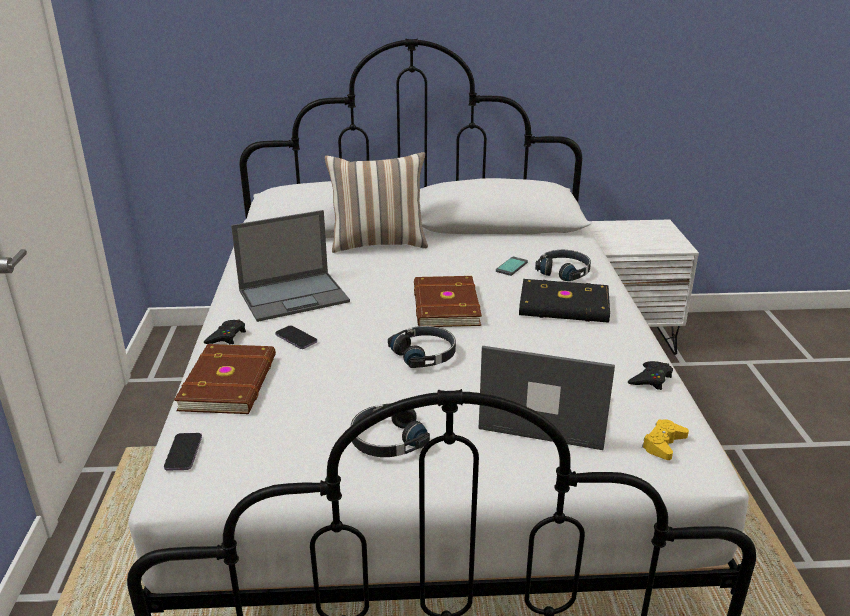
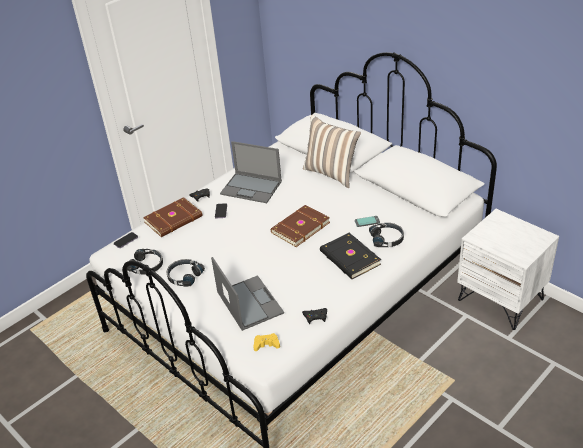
camera: 50 degrees right, 10 degrees up
black headphones [388,326,456,368] -> black headphones moved to [127,249,163,275]

